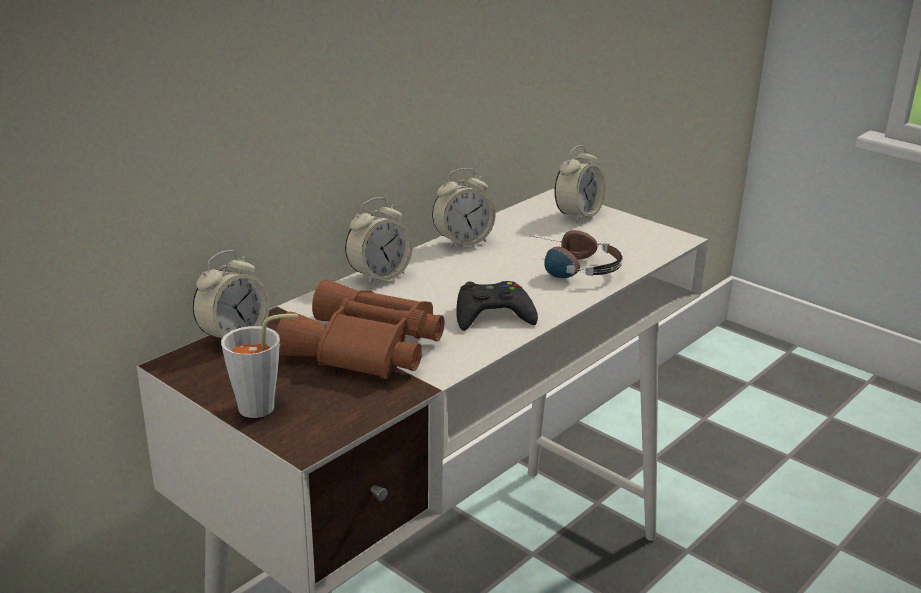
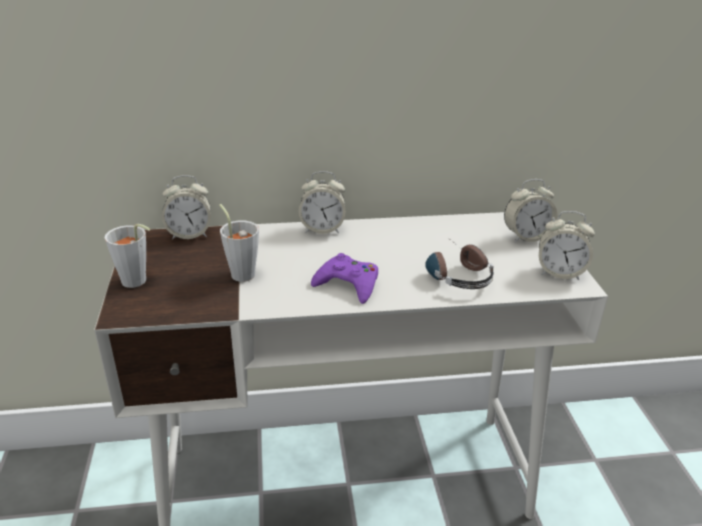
camera: 40 degrees right, 5 degrees up
brown binoculars [276,279,445,379] -> grey cup [219,204,259,282]
alarm clock [432,168,495,249] -> alarm clock moved to [539,211,595,280]
black game controller [457,281,538,331] -> purple game controller [311,253,378,304]

